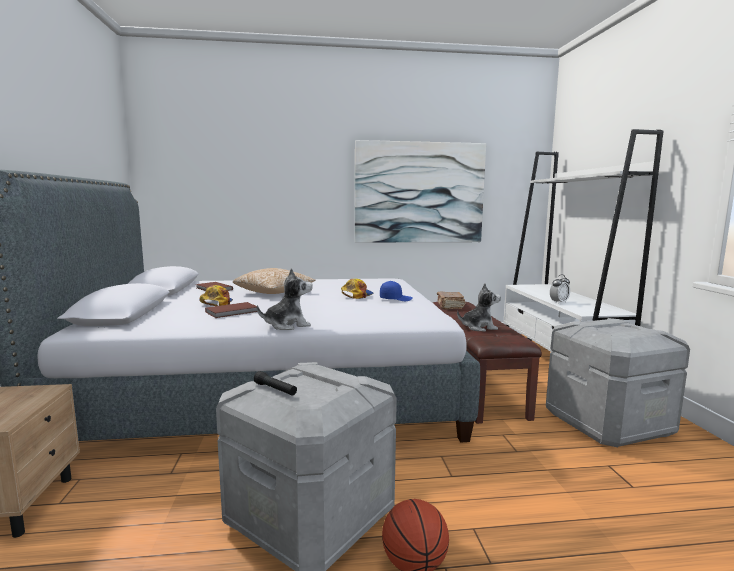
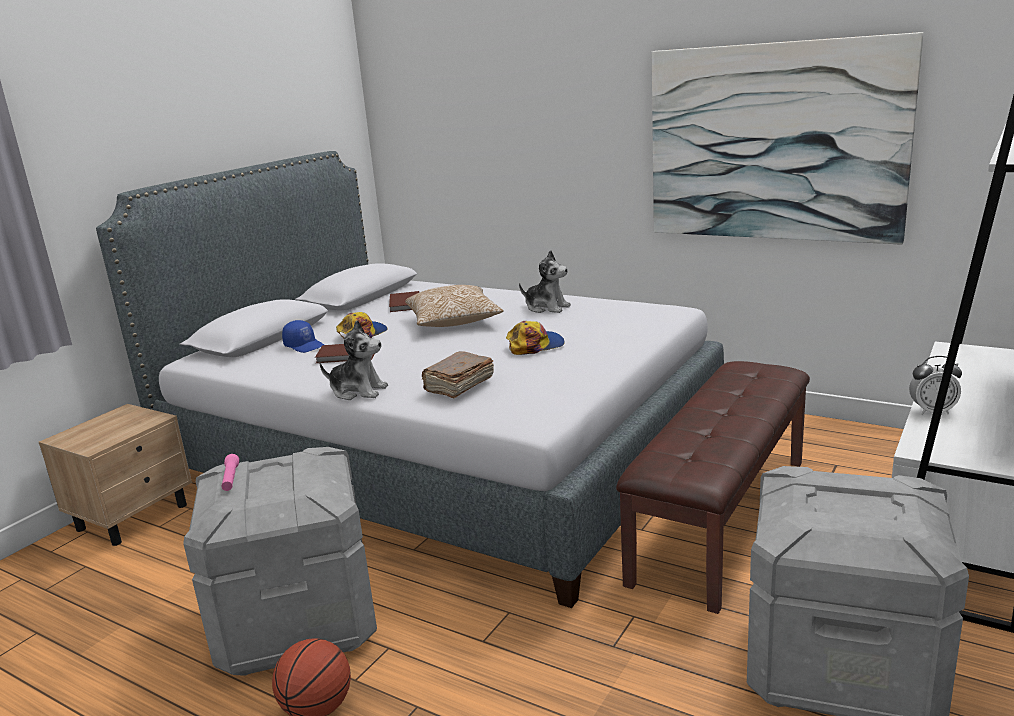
camera: 40 degrees right, 10 degrees up
black flashlight [254,371,297,396] -> pink flashlight [221,454,239,491]
blue cap [380,281,413,301] -> blue cap moved to [282,320,324,353]
brown book [437,292,466,309] -> brown book moved to [421,351,494,398]
plush toy [457,283,501,332] -> plush toy moved to [519,250,571,313]

